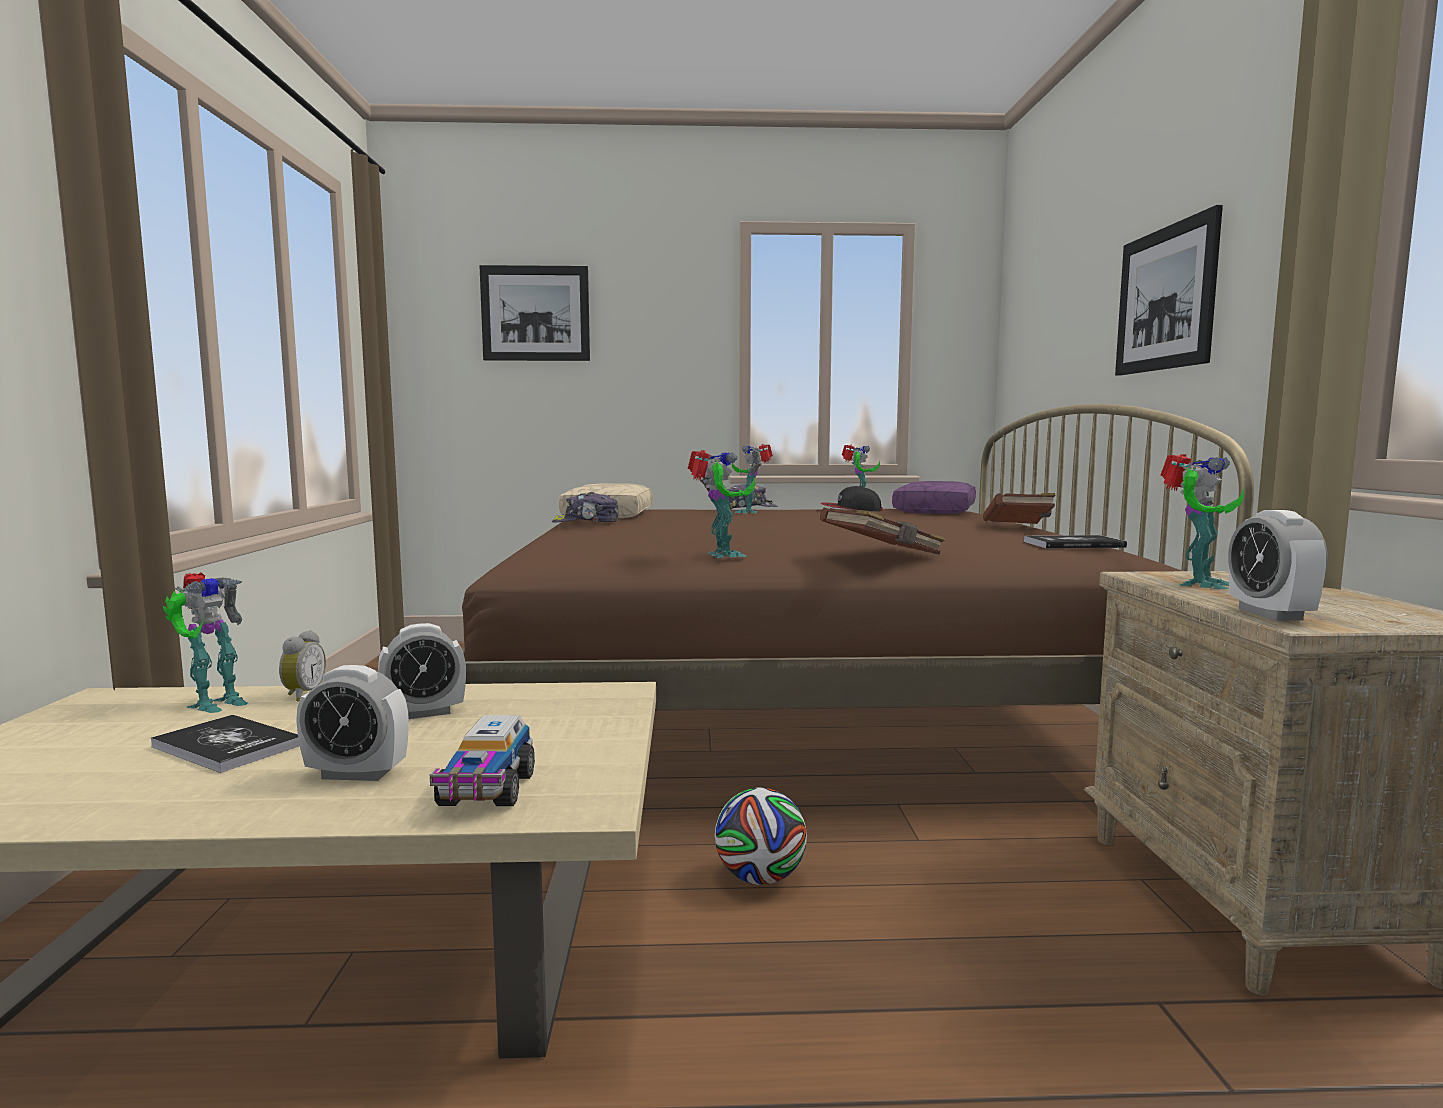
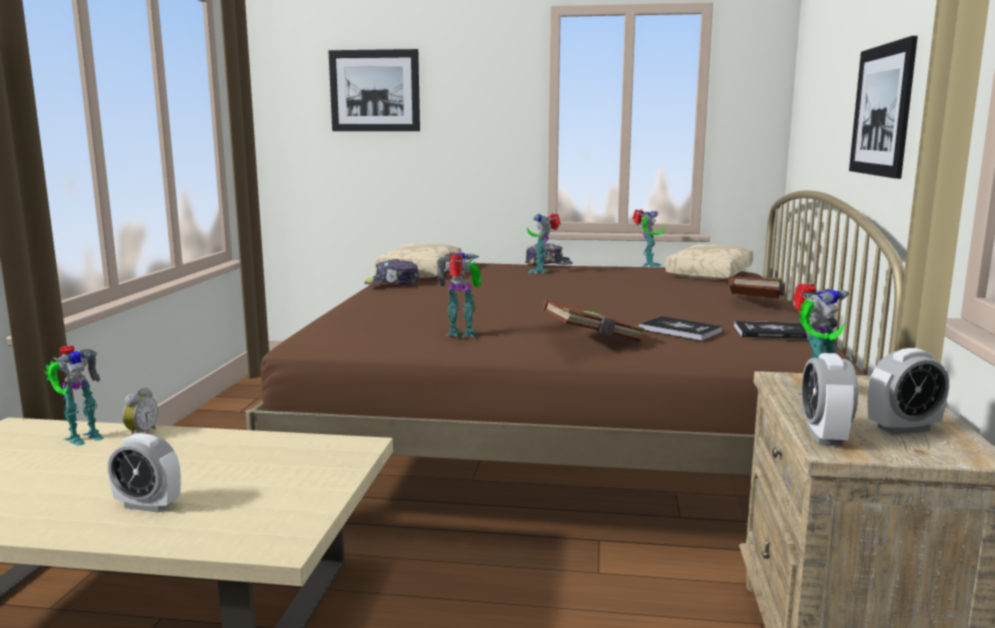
camera: 10 degrees right, 5 degrees up
book [151,715,300,773] -> book moved to [639,316,723,341]
alarm clock [378,623,466,719] -> alarm clock moved to [868,348,949,435]
toy truck [430,715,535,806] -> none
toy robot [688,450,755,558] -> toy robot turned 75 degrees counterclockwise [437,252,481,337]
football [715,787,807,885] -> none
cap [821,486,882,512] -> none
purple pillow [892,481,976,514] -> beige pillow [665,244,753,279]

